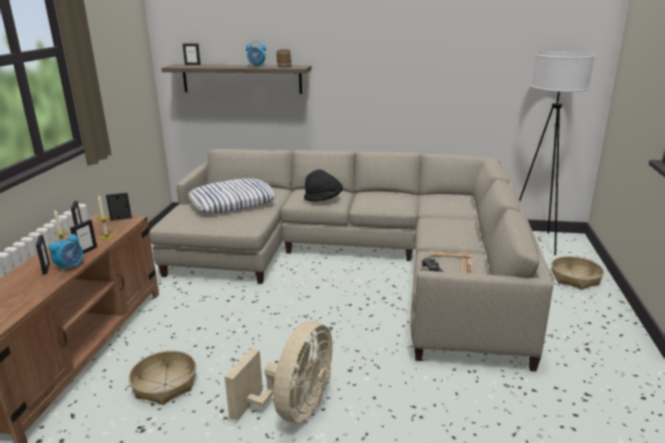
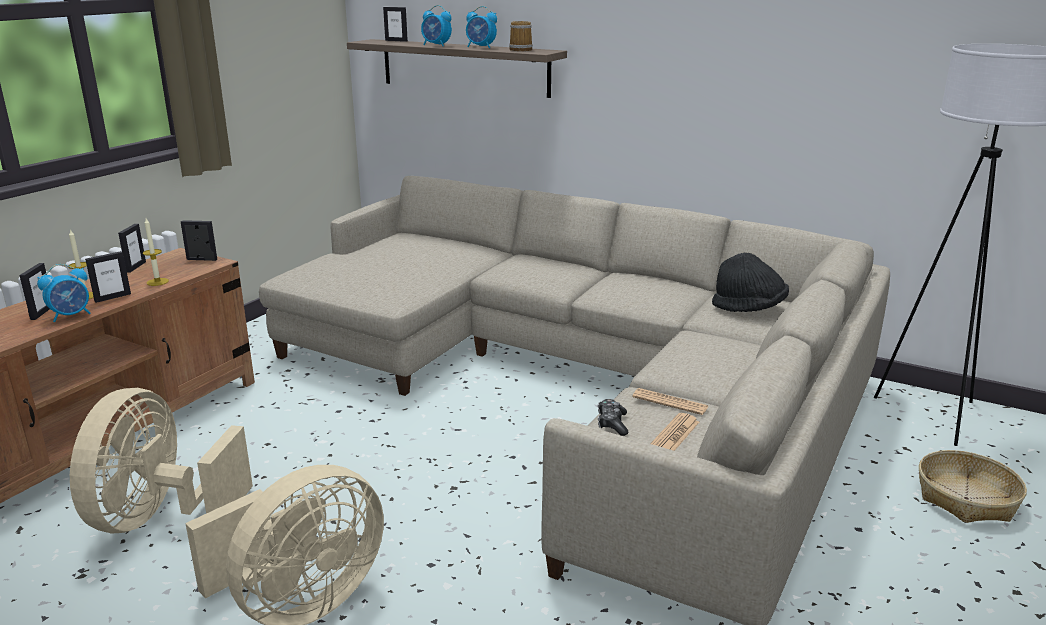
camera: 20 degrees right, 0 degrees up
basket [129,351,196,405] -> beige fan [70,388,253,533]
pillow [188,178,276,213] -> none
black hat [304,169,343,202] -> black hat moved to [712,253,789,312]
none -> alarm clock [421,5,452,46]

